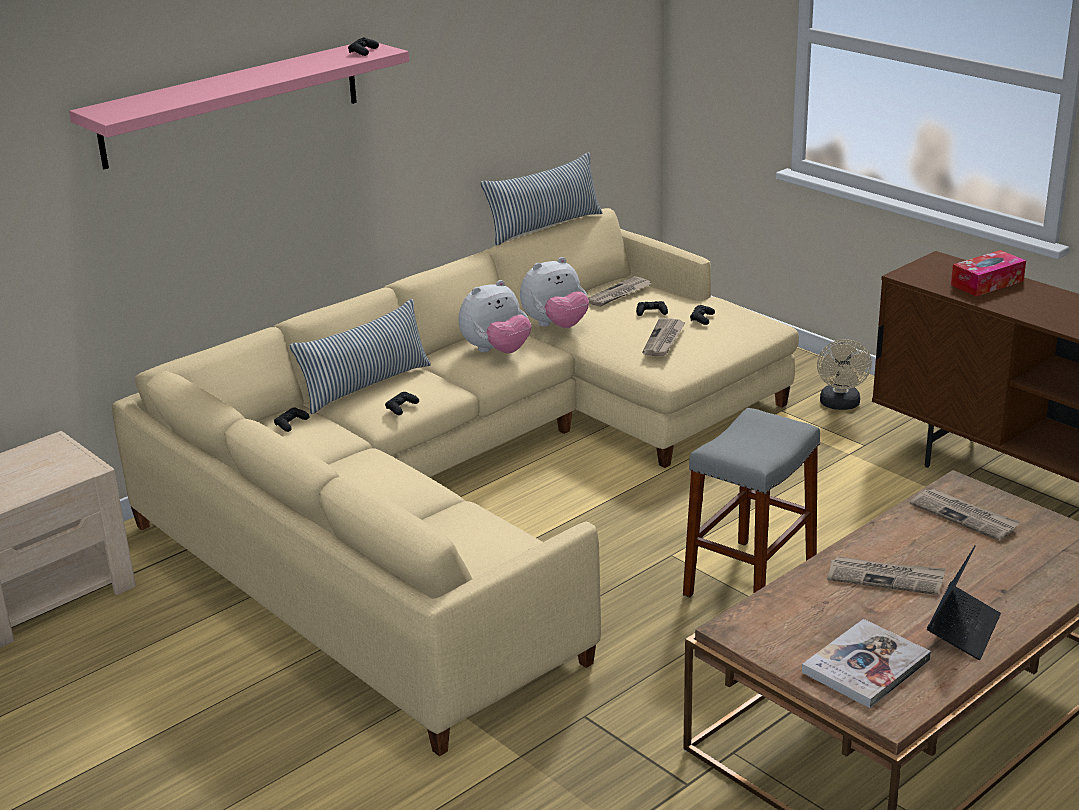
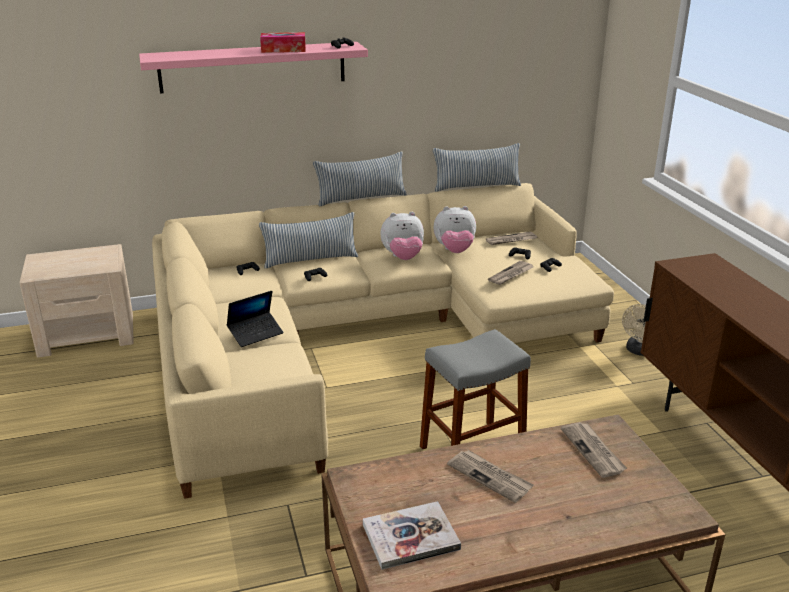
camera: 25 degrees right, 0 degrees up
laptop [927,546,1001,660] -> laptop moved to [227,291,283,347]
tissue box [951,250,1026,296] -> tissue box moved to [260,32,306,53]
none -> pillow [313,152,407,206]

